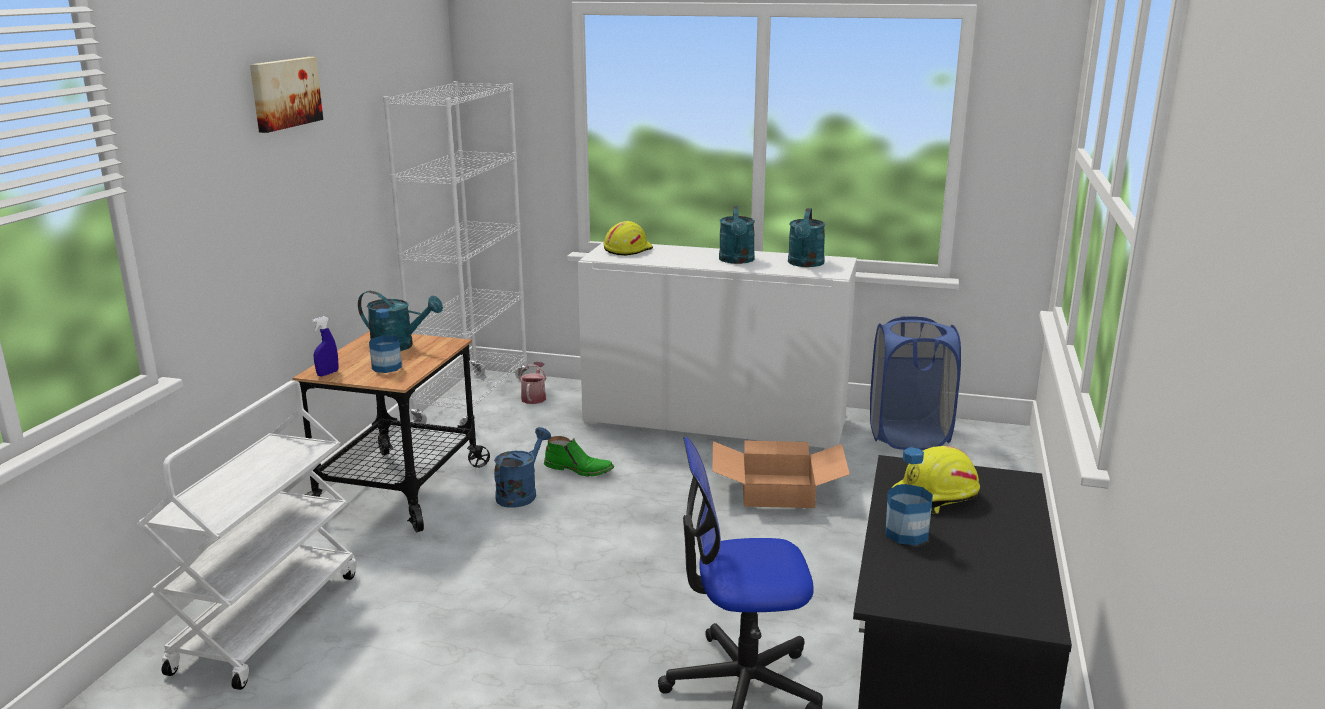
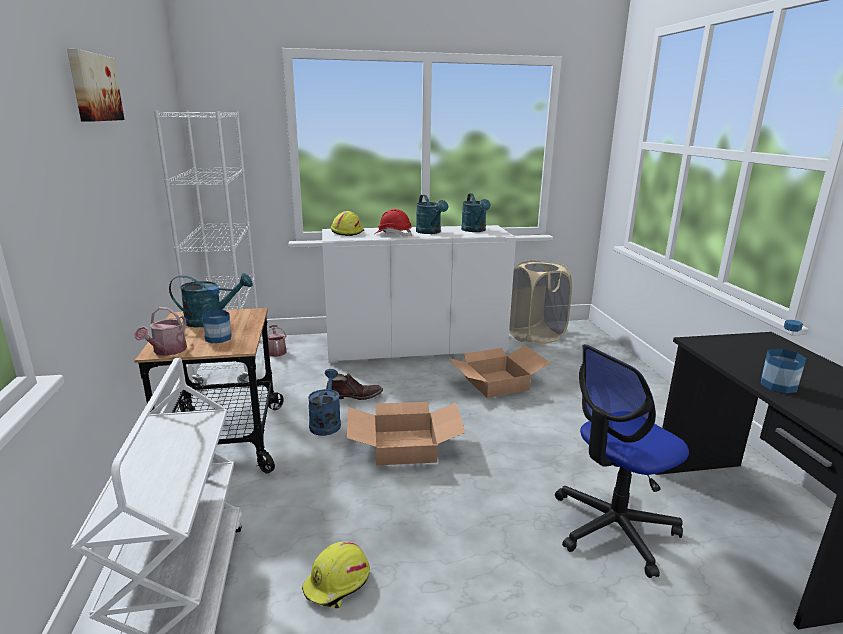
camera: 25 degrees left, 0 degrees up
blue spray bottle [312,316,338,377] -> watering can [135,307,187,356]
green boot [544,436,614,476] -> brown boot [326,373,383,400]
blue laundry basket [870,316,961,450] -> beige laundry basket [509,260,572,344]
yellow hard hat [892,446,980,514] -> yellow hard hat moved to [302,542,370,609]
none -> cardboard box [347,402,466,465]
none -> red hard hat [375,209,412,237]

